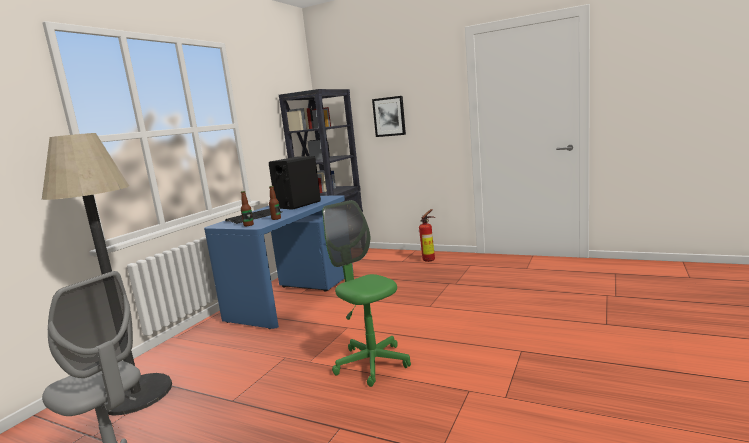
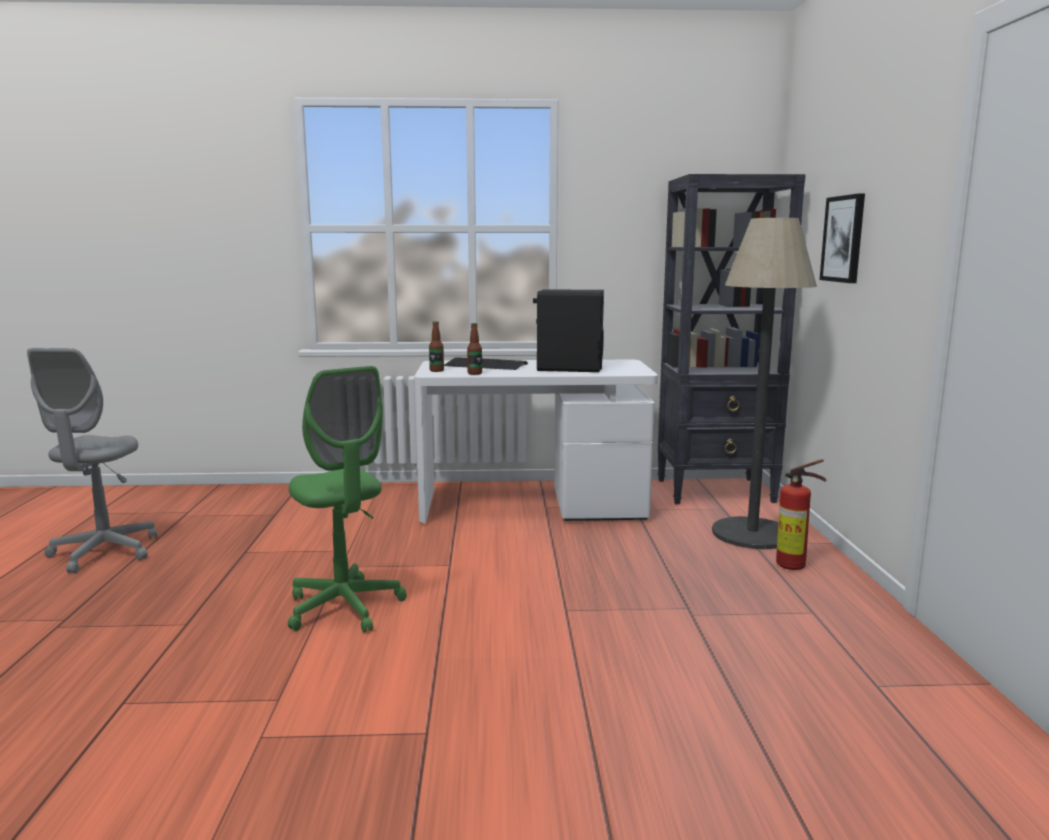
camera: 60 degrees right, 0 degrees up
floor lamp [42,133,172,416] -> floor lamp moved to [712,218,817,549]
blue desk [204,195,353,329] -> white desk [414,360,658,523]
green office chair [322,200,411,387] -> green office chair turned 120 degrees clockwise [288,366,407,633]

